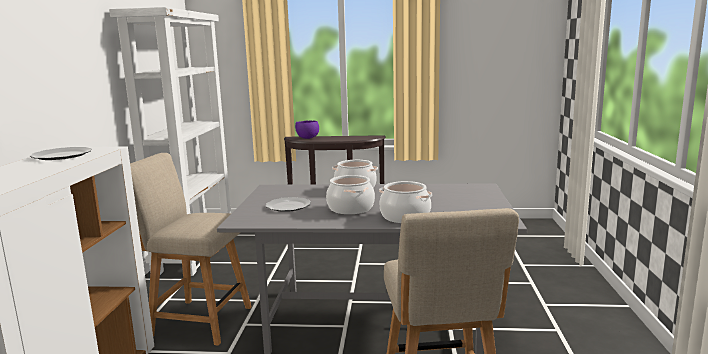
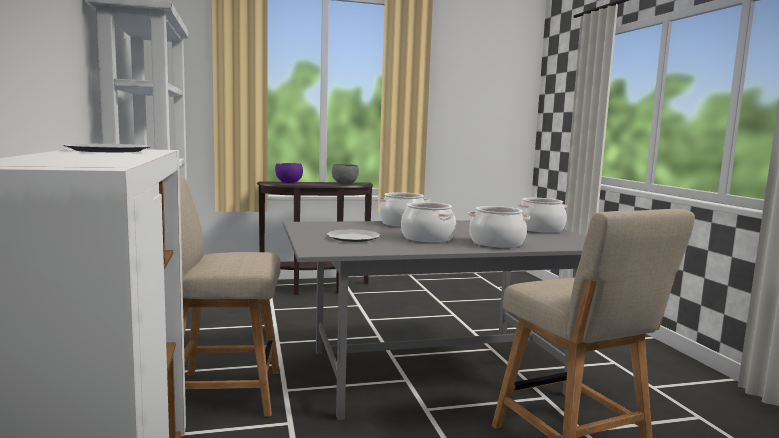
camera: 20 degrees left, 5 degrees down
none -> grey bowl [332,164,359,184]
none -> cooking pot [517,198,567,233]

